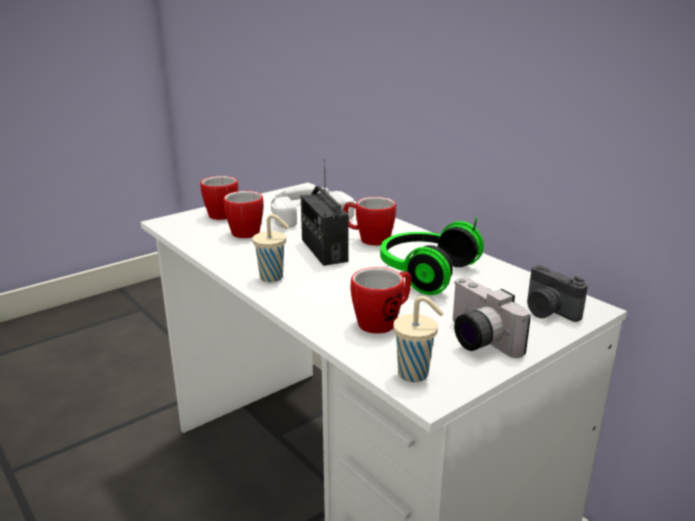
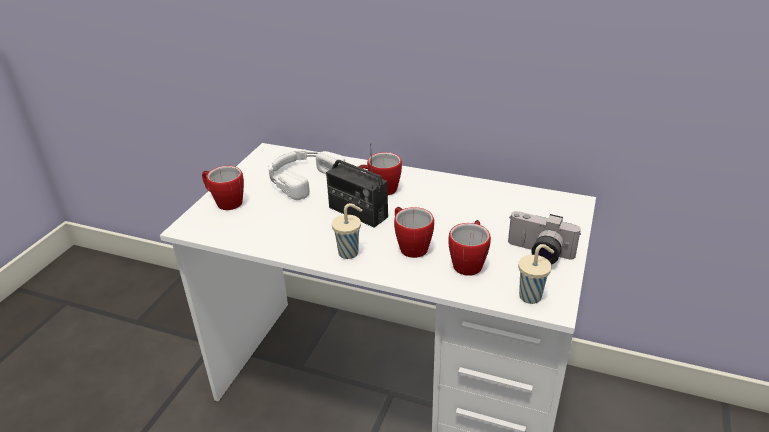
camera: 30 degrees left, 10 degrees up
mug [223,190,264,238] -> mug moved to [394,207,434,258]
headphones [380,217,484,295] -> none
camera [527,265,588,322] -> none

